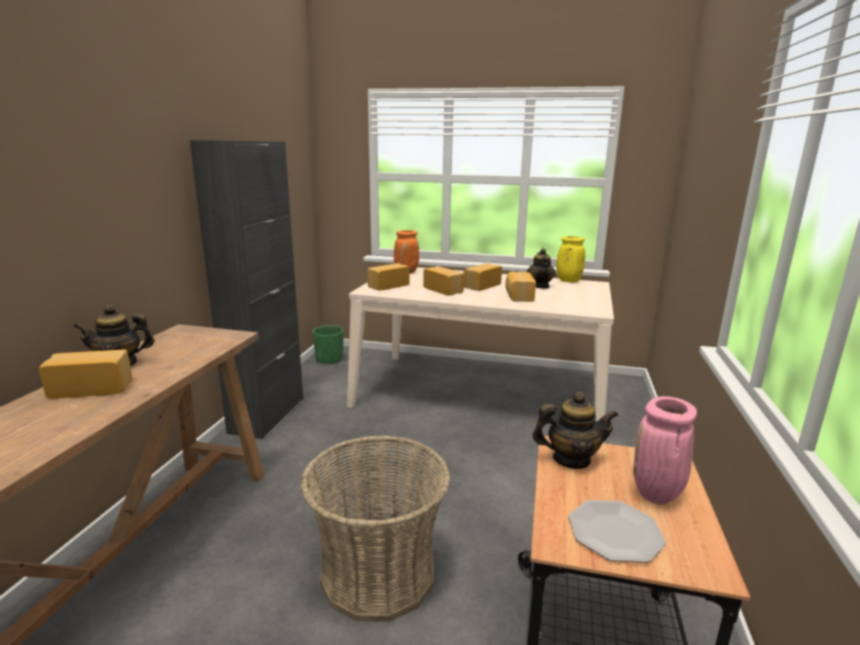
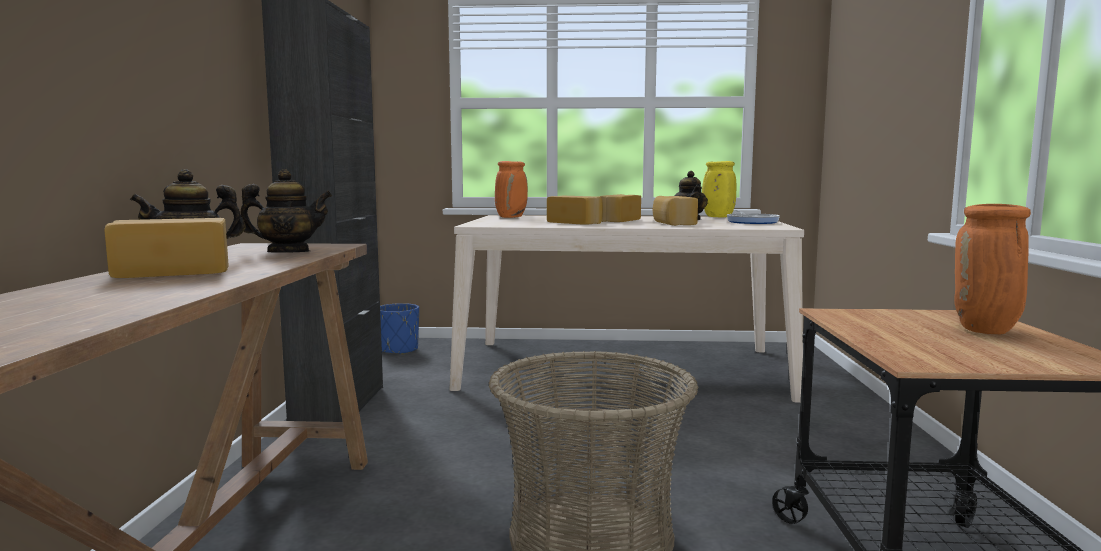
camera: 10 degrees left, 10 degrees down
green planter [312,325,343,365] -> blue planter [380,303,419,355]
bread [367,263,409,290] -> none
teapot [532,392,618,469] -> teapot moved to [240,169,332,253]
plate [568,500,666,563] -> none
pink vase [633,396,697,505] -> orange vase [954,204,1031,334]
none -> frying pan [727,210,780,224]

